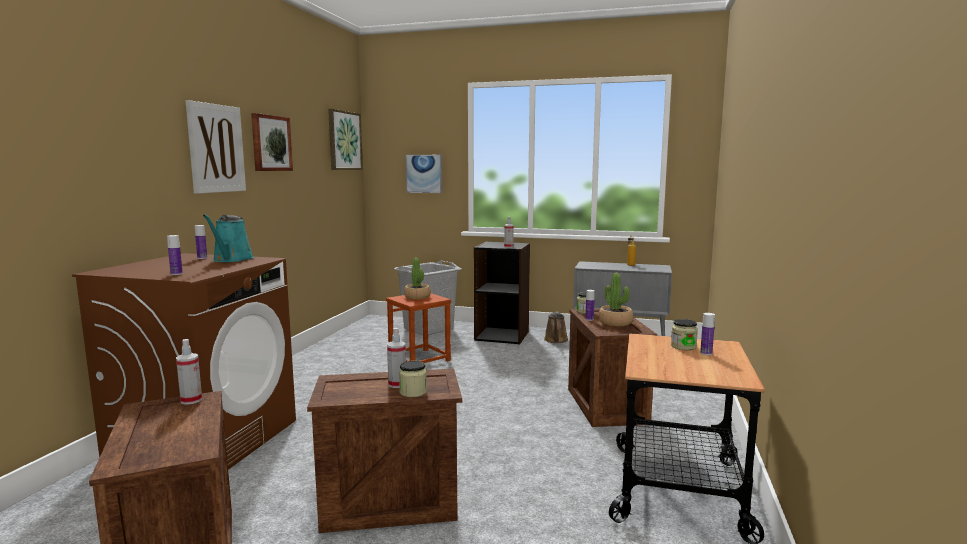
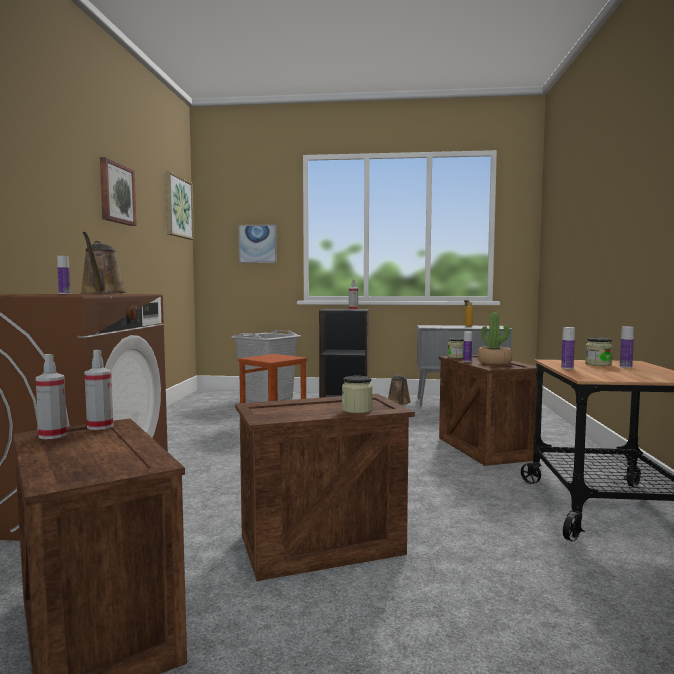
camera: 10 degrees left, 5 degrees down
bottle [167,235,183,275] -> bottle moved to [561,327,575,369]
picture [186,100,246,194] -> none
turquoise watering can [203,214,254,262] -> brown watering can [80,232,127,294]
spray bottle [387,328,406,388] -> spray bottle moved to [36,354,67,439]
potted plant [404,258,431,300] -> none

